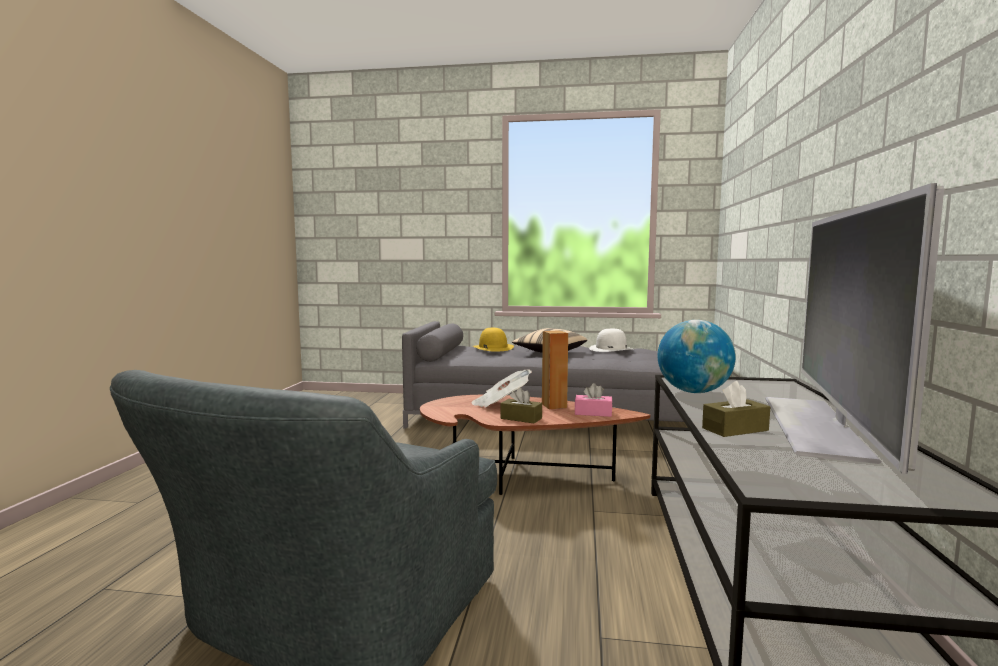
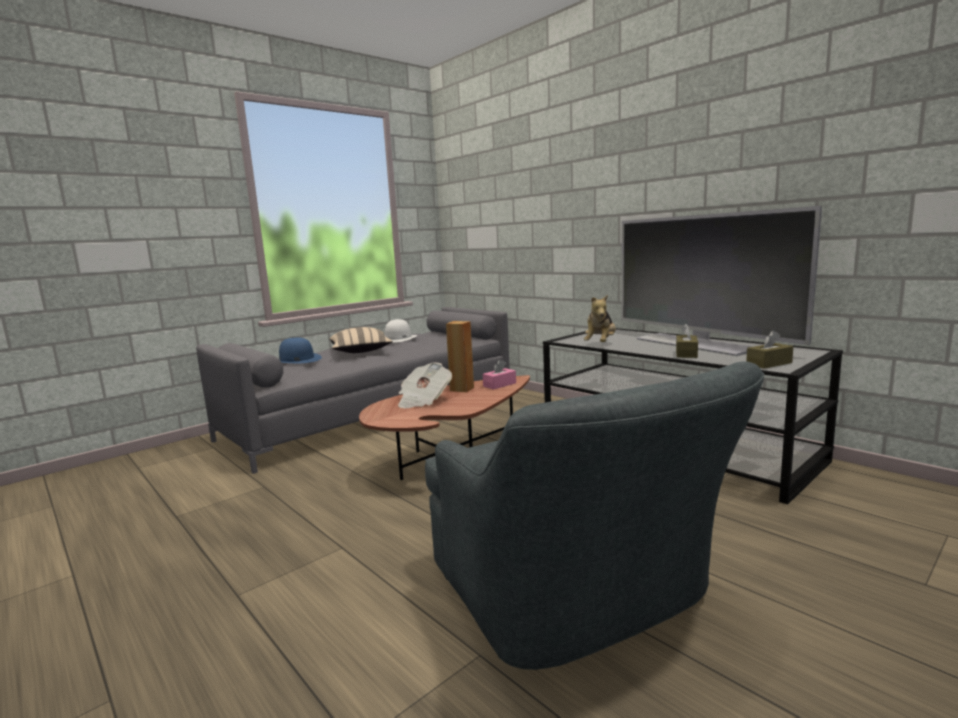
camera: 50 degrees left, 5 degrees up
yellow hat [473,328,514,352] -> blue hat [279,338,322,363]
brown tissue box [500,388,542,424] -> brown tissue box moved to [746,330,793,369]
globe [658,320,736,393] -> plush toy [584,295,616,342]

